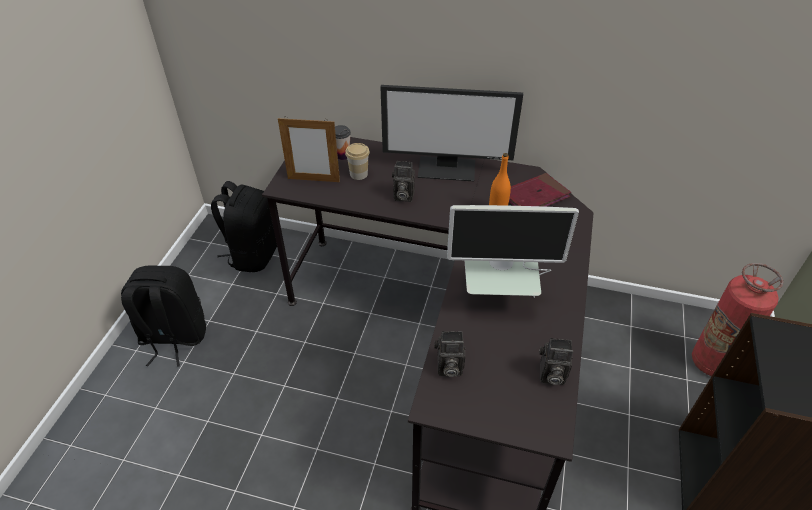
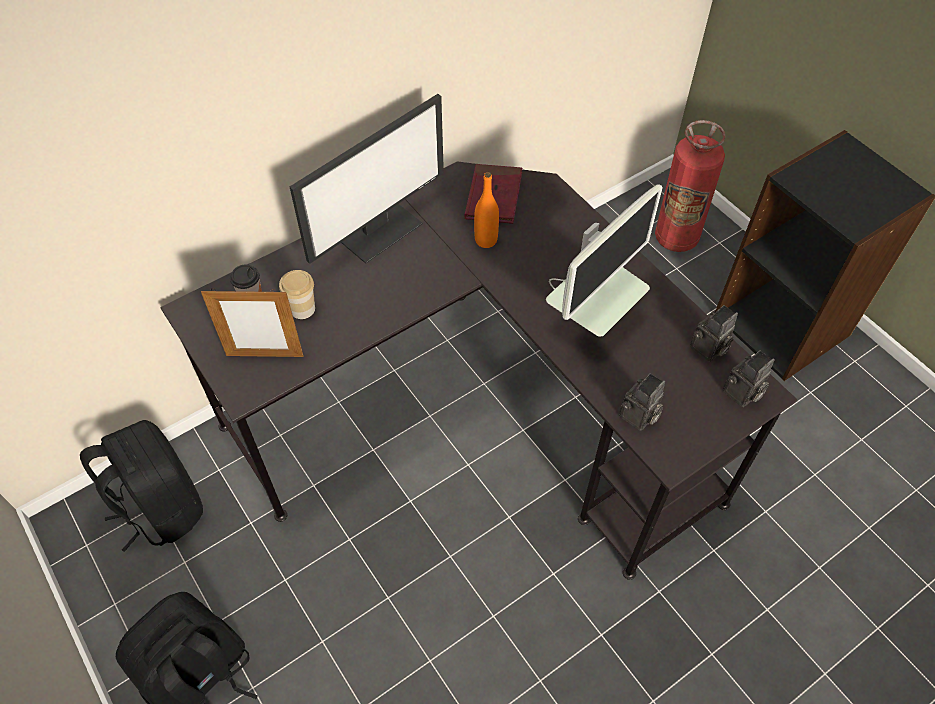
camera: 50 degrees left, 10 degrees up
picture frame [278,116,340,182] -> picture frame turned 45 degrees clockwise [201,288,304,357]
camera [392,161,415,202] -> camera moved to [723,350,775,407]

